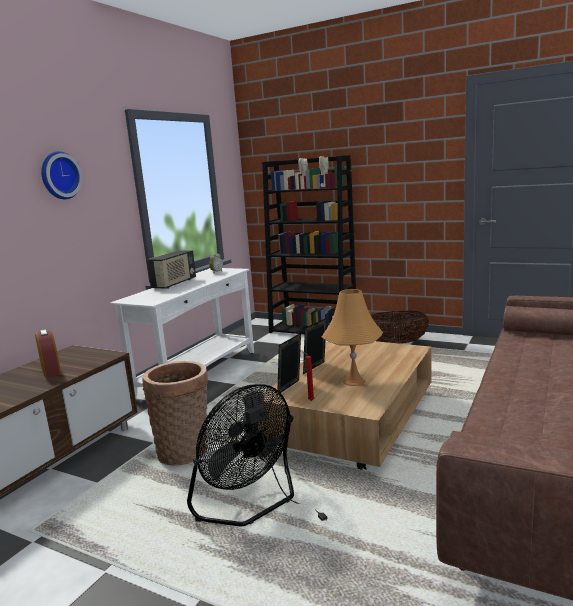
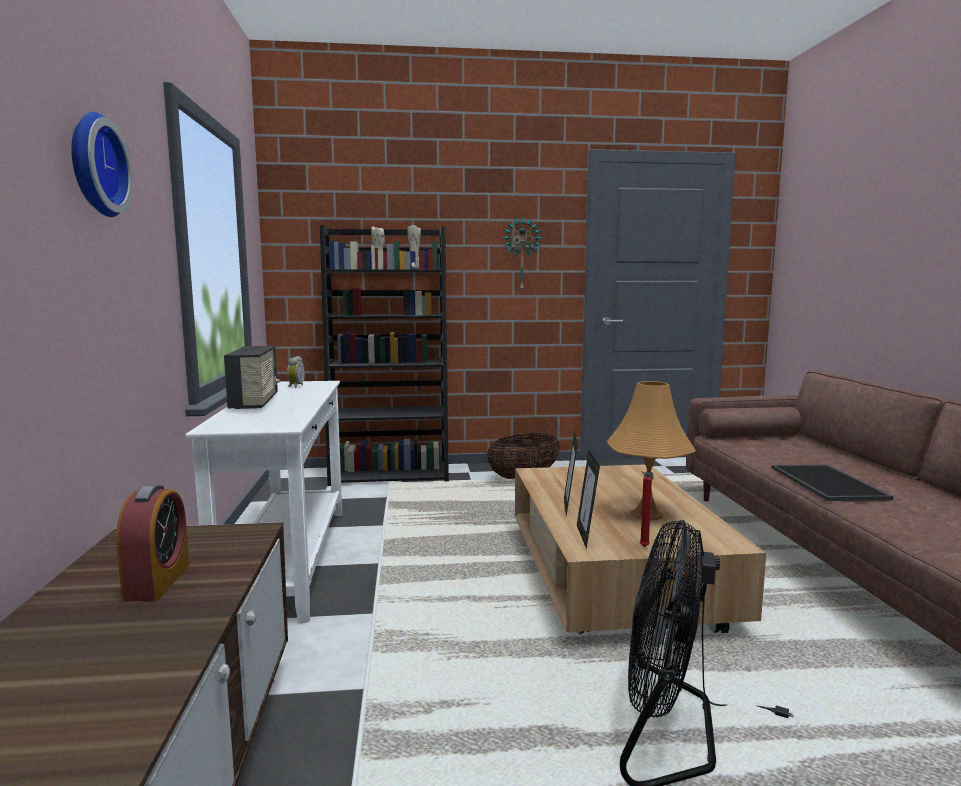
camera: 35 degrees left, 5 degrees down
alarm clock [35,329,61,378] -> alarm clock turned 60 degrees clockwise [116,485,189,602]
basket [143,361,208,466] -> none
none -> wall clock [503,217,543,291]
none -> tray [771,464,893,501]

